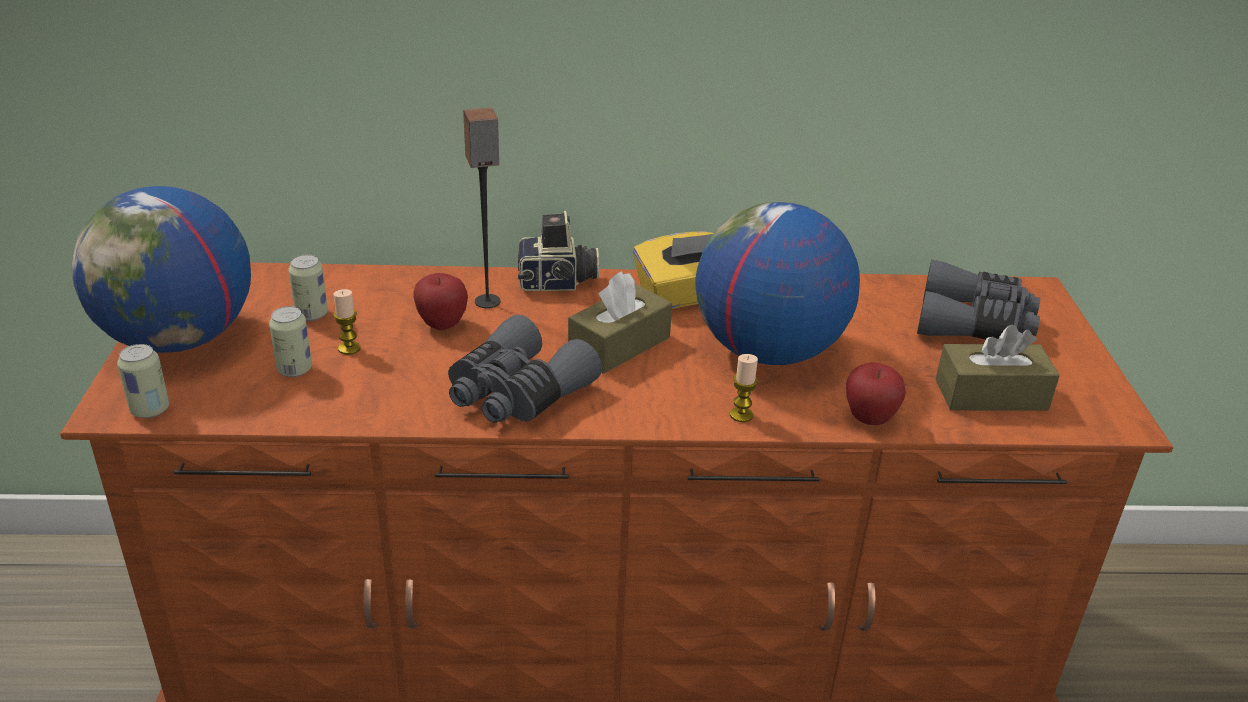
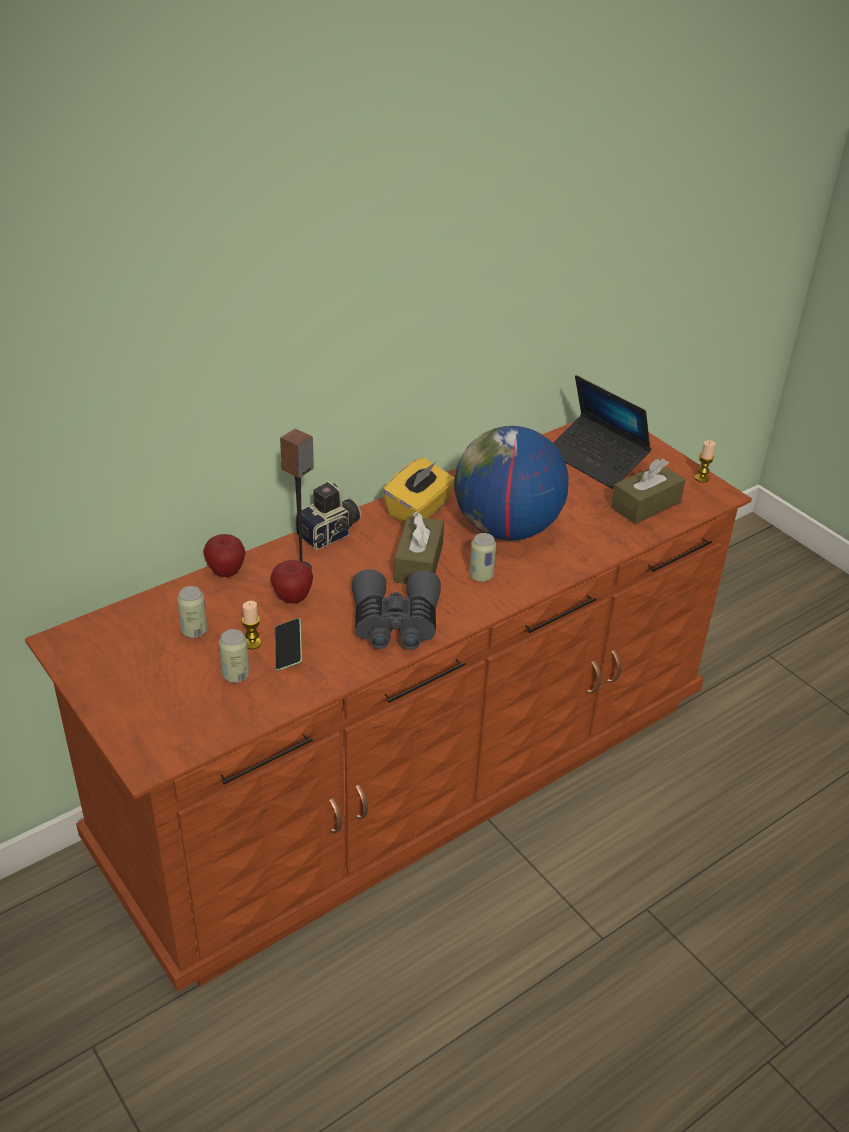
camera: 35 degrees left, 5 degrees up
globe [72,186,251,353] -> none
can [117,344,169,418] -> can moved to [469,533,496,582]
candle [730,354,758,422] -> candle moved to [695,440,716,483]
apple [846,362,906,425] -> apple moved to [203,534,246,577]
grey binoculars [917,260,1040,339] -> laptop [553,375,651,489]
none -> phone [275,618,302,671]

